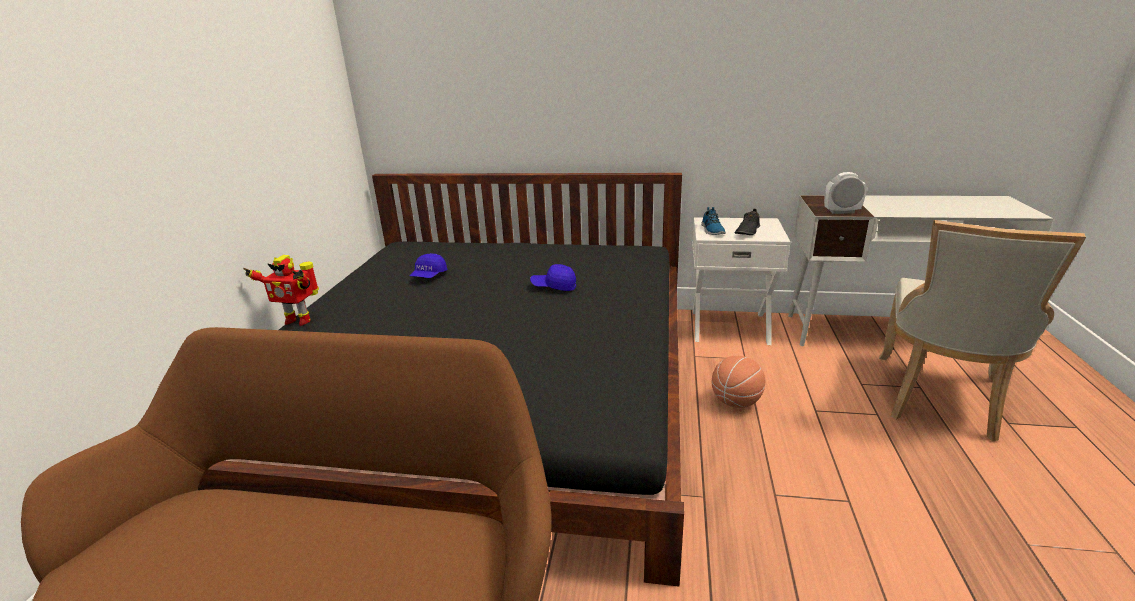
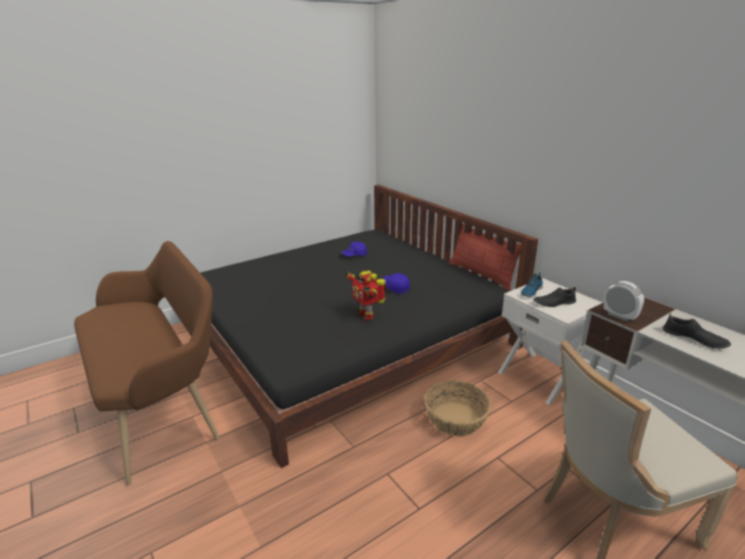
camera: 45 degrees right, 0 degrees up
toy robot [243,255,319,326] -> toy robot moved to [345,270,385,321]
basketball [712,356,765,408] -> basket [424,381,491,436]
none -> pillow [449,223,521,290]
none -> black shoe [663,313,731,348]

